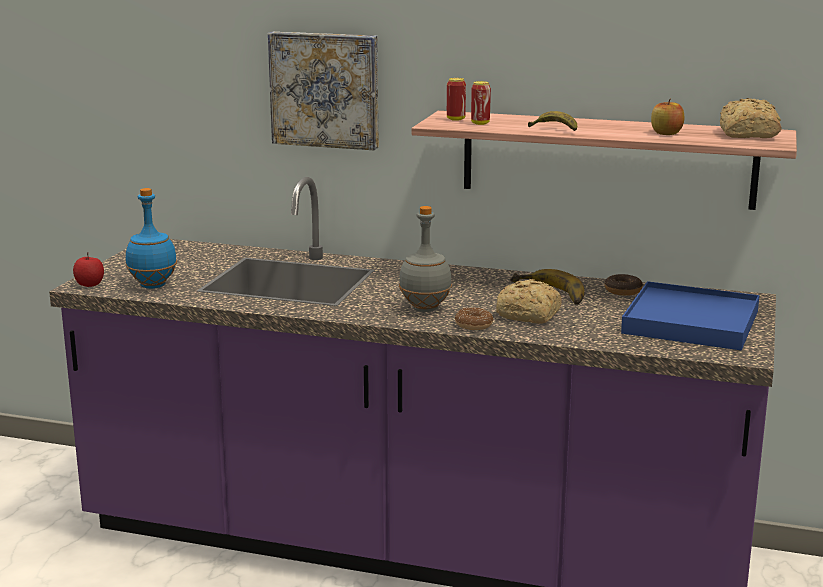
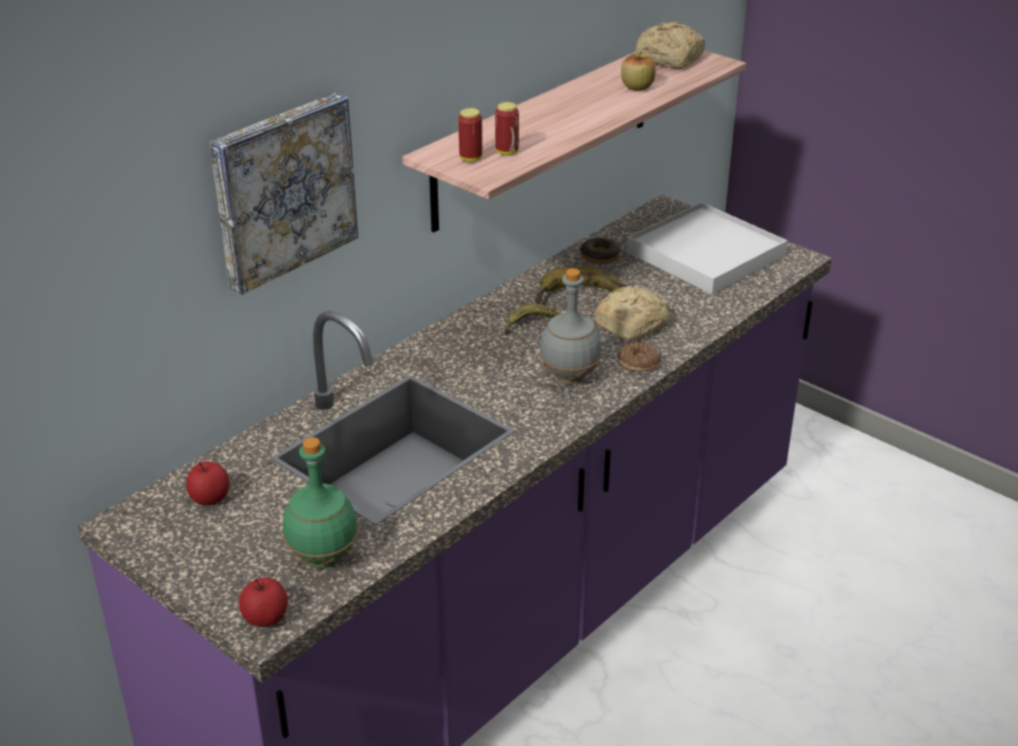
camera: 65 degrees left, 15 degrees up
blue bottle [126,188,177,289] -> green bottle [283,437,358,569]
banana [528,111,577,131] -> banana moved to [504,304,559,335]
blue tray [621,281,760,351] -> white tray [626,202,788,294]
none -> apple [186,461,230,506]

